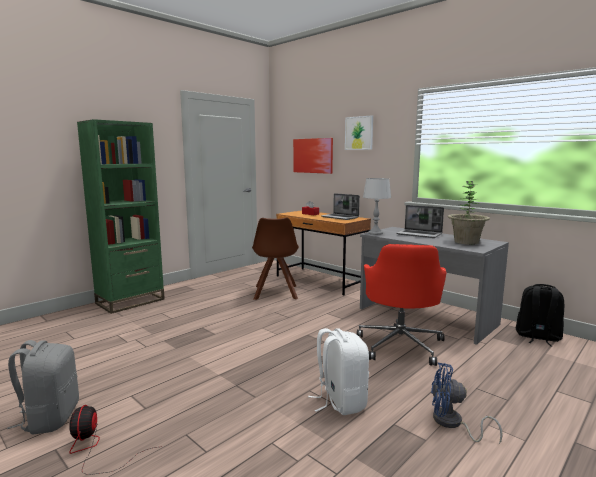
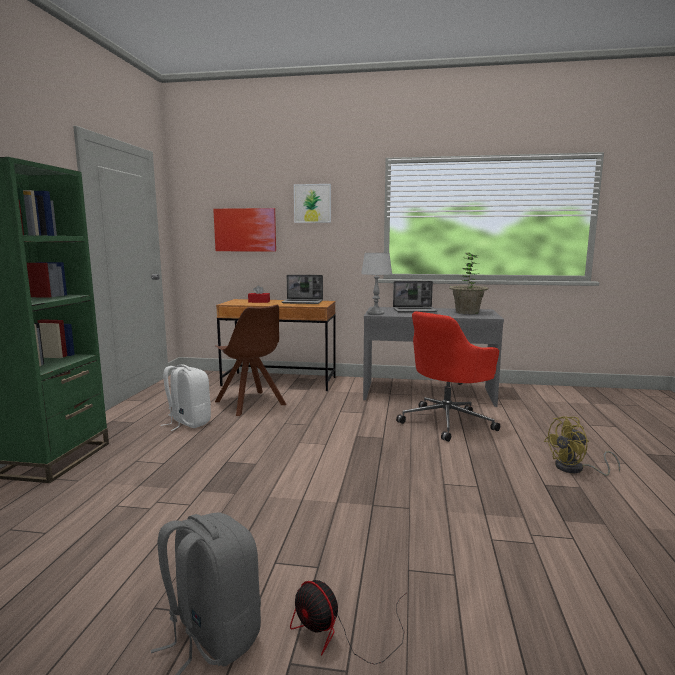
camera: 35 degrees left, 0 degrees up
white backpack [308,328,369,415] -> white backpack moved to [161,364,211,431]
red office chair [357,244,447,366] -> red office chair turned 75 degrees clockwise [396,312,500,442]
blue fan [431,363,503,444] -> yellow fan [544,416,620,476]
black backpack [516,284,564,347] -> none

